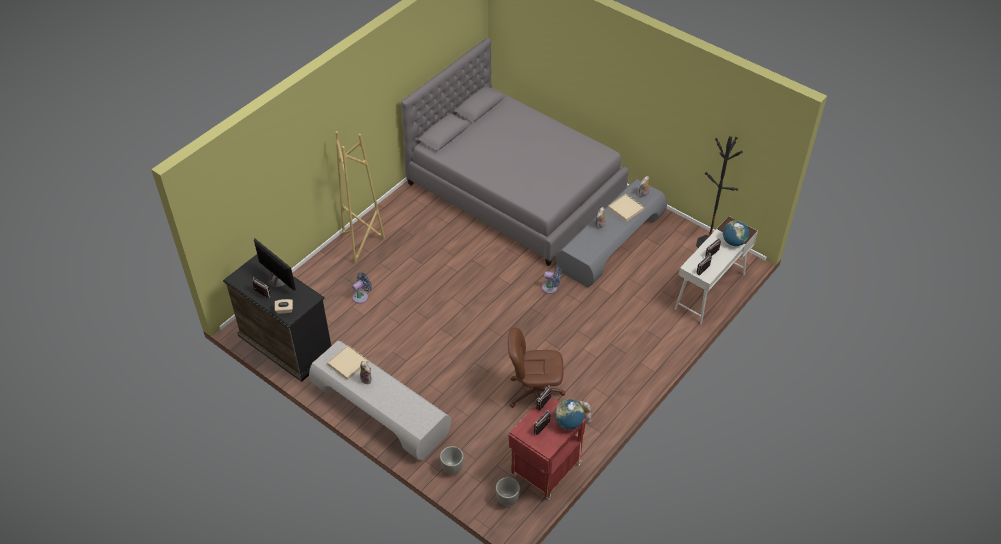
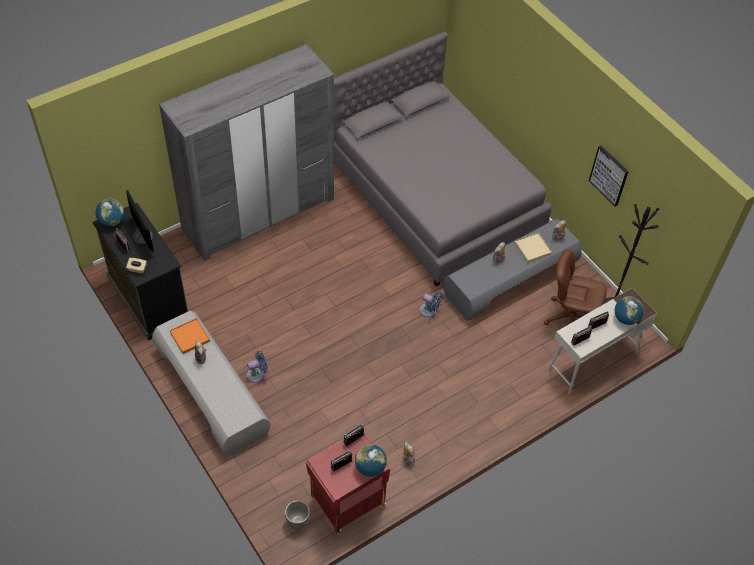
camera: 15 degrees right, 5 degrees up
beige tray [327,345,368,380] -> orange tray [170,318,210,354]
yellow clothes rack [335,131,385,263] -> grey wardrobe [159,44,334,261]
blue fan [352,272,372,304] -> blue fan moved to [247,351,268,383]
planter [440,446,464,474] -> none
brown office chair [508,327,565,408] -> brown office chair moved to [544,249,607,325]
none -> globe [95,199,124,227]
none -> picture [589,146,629,206]

